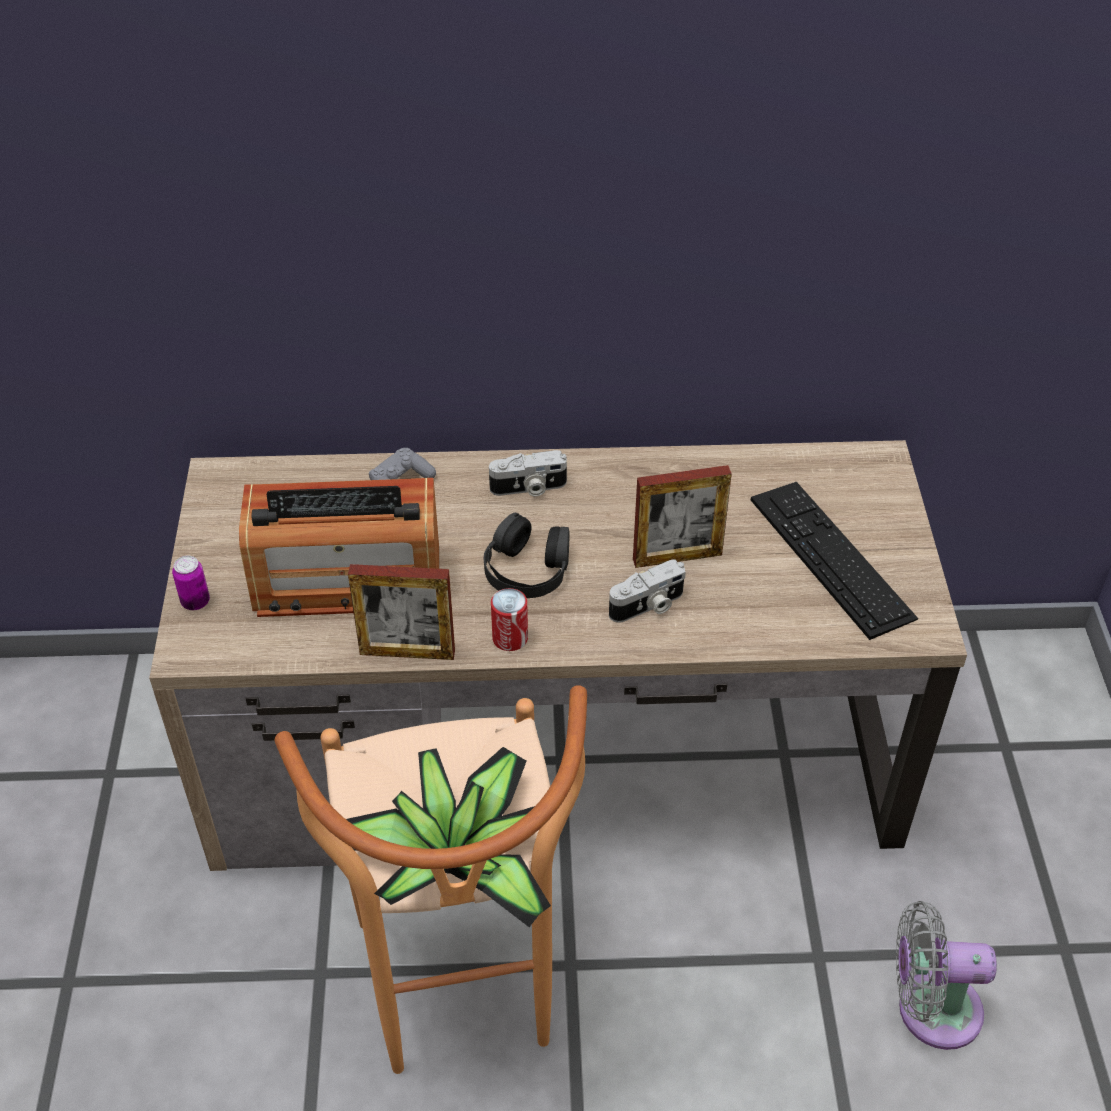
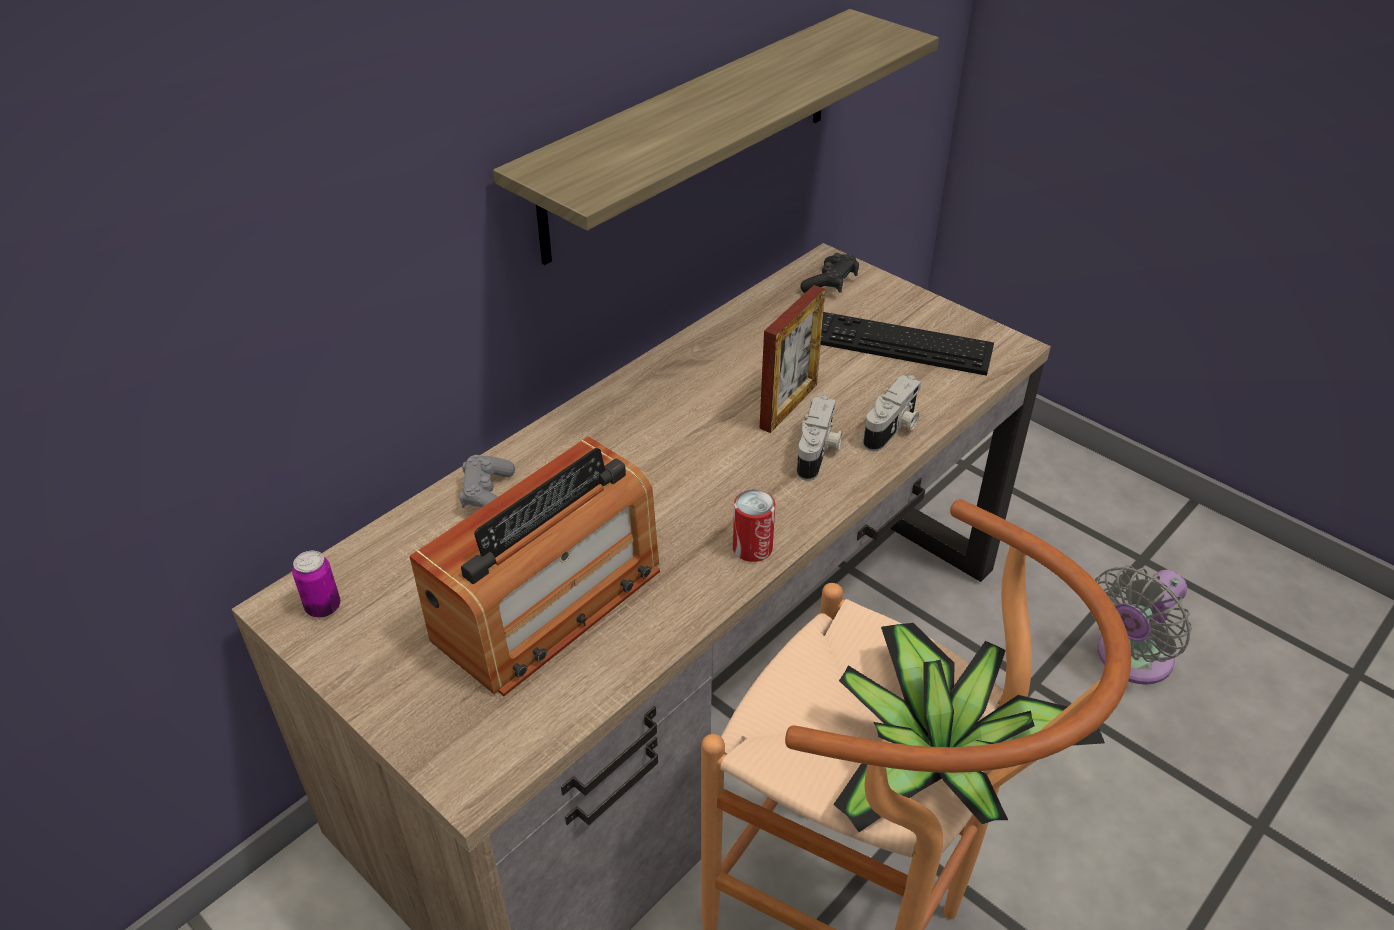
camera: 45 degrees left, 5 degrees down
can [172,556,210,610] -> can moved to [292,551,340,618]
picture frame [348,564,455,660] -> none
black headphones [484,513,569,598] -> none
camera [489,450,567,496] -> camera moved to [863,375,921,451]
none -> shelf [493,9,939,265]
none -> black game controller [801,253,859,293]

